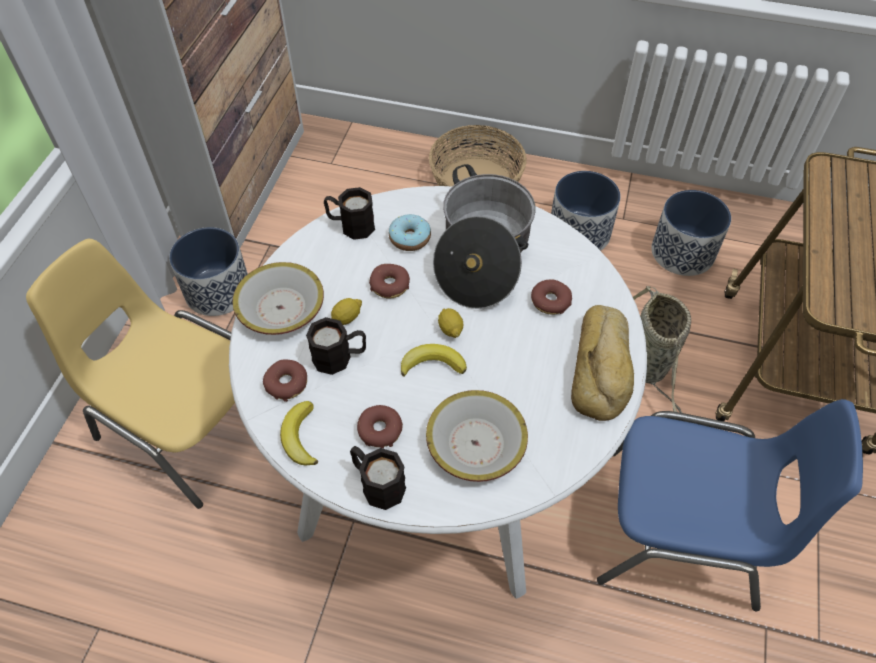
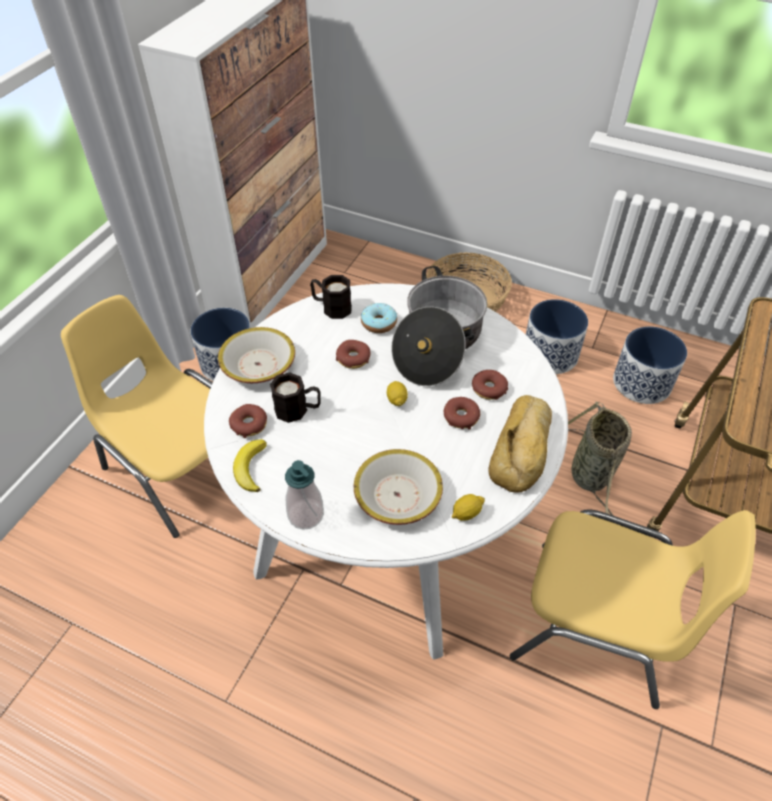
camera: 10 degrees right, 5 degrees down
lemon [331,298,362,325] -> lemon moved to [452,494,485,521]
black mug [350,446,406,510] -> soap dispenser [285,460,324,530]
donut [357,405,403,448] -> donut moved to [444,397,480,429]
banana [401,344,467,377] -> none
blue chair [597,399,863,611] -> yellow chair [510,509,756,709]

